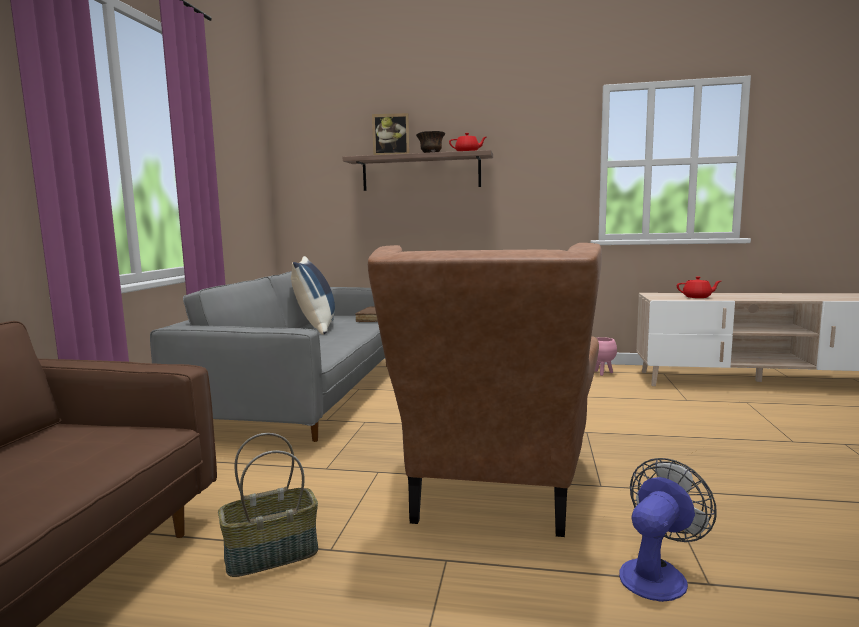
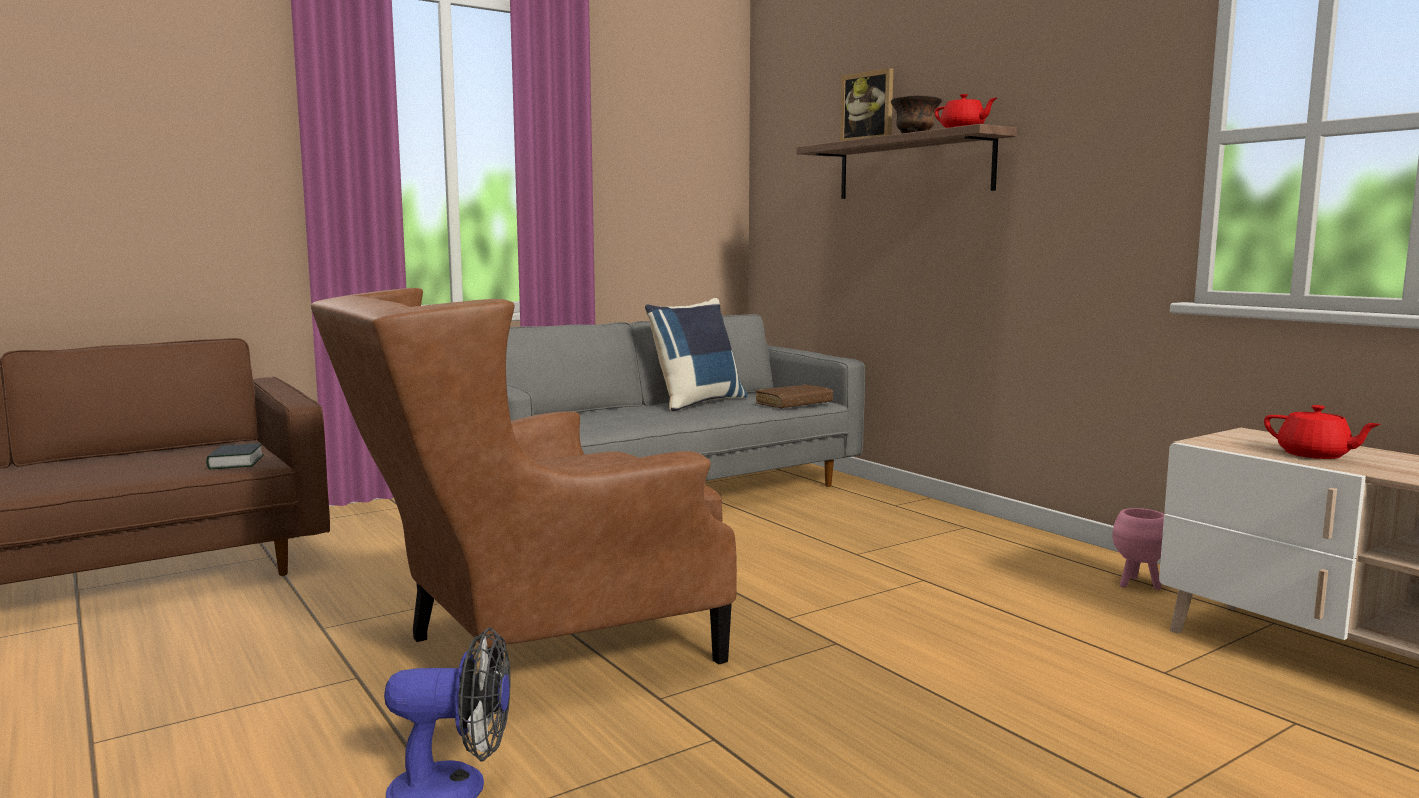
camera: 45 degrees right, 0 degrees up
basket [218,433,318,577] -> none
none -> book [206,443,264,470]

